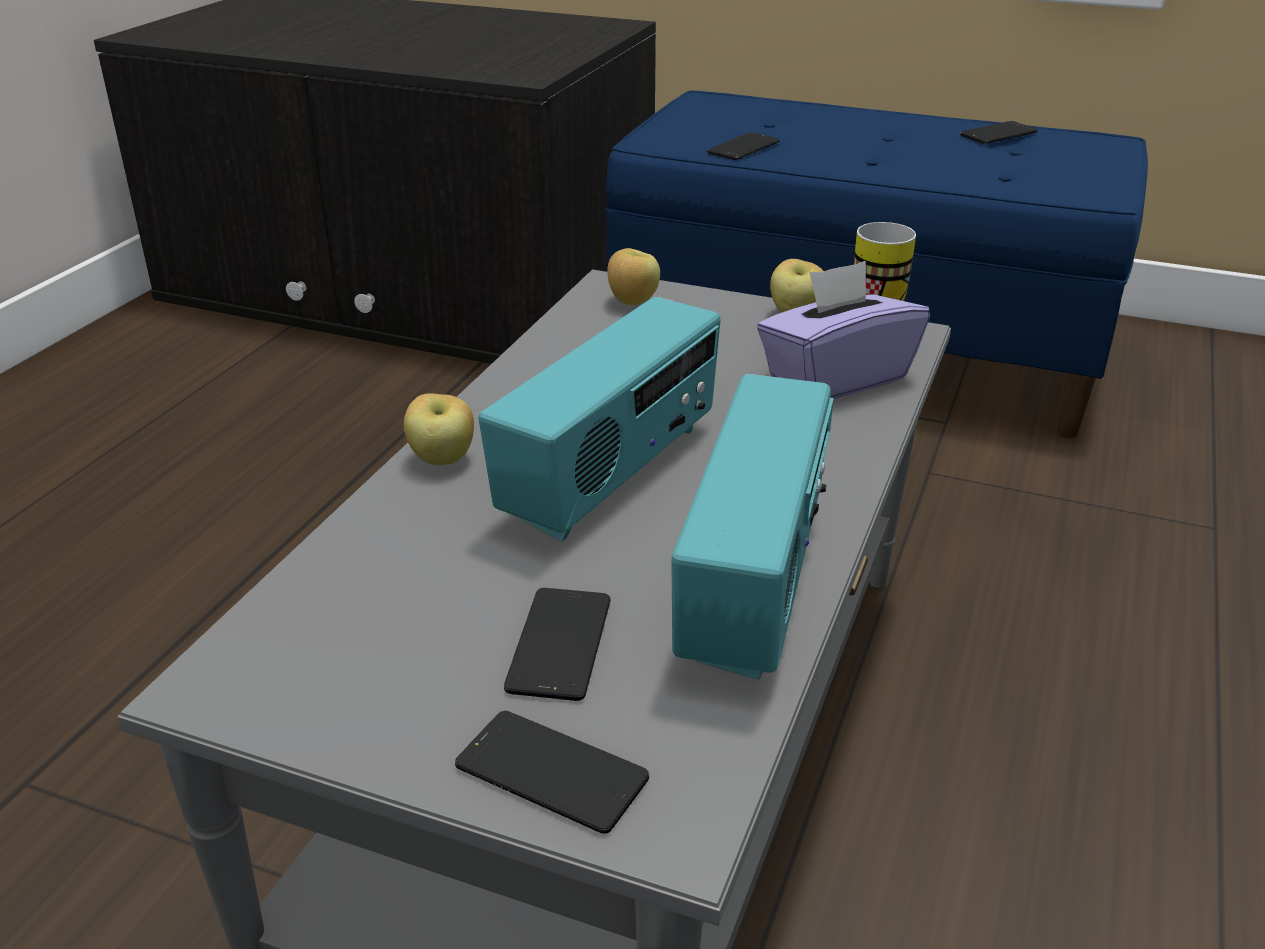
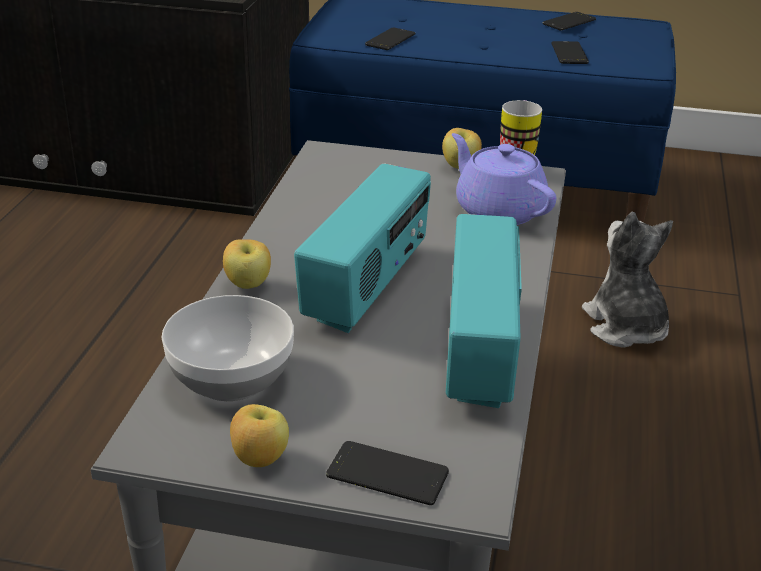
camera: 10 degrees left, 0 degrees up
phone [504,588,611,701] -> phone moved to [551,41,589,64]
apple [607,248,660,305] -> apple moved to [230,404,289,467]
purple tissue box [757,261,930,399] -> purple teapot [452,133,556,225]
none -> bowl [162,295,294,401]
none -> plush toy [582,212,673,347]

